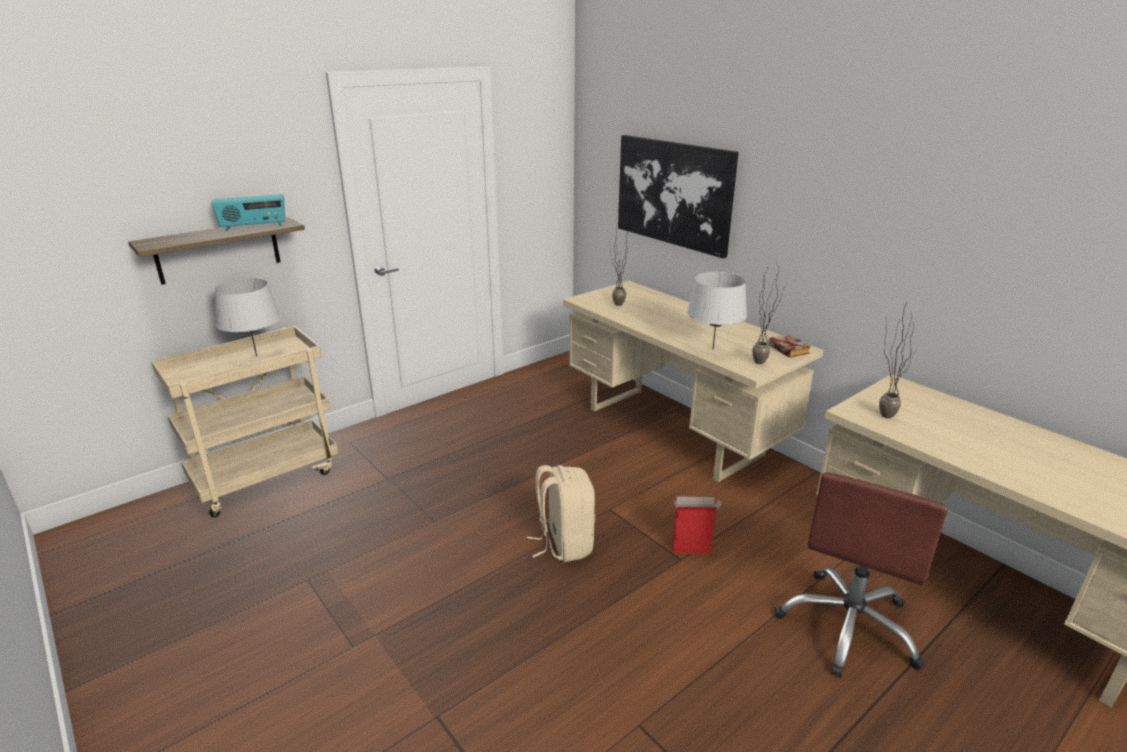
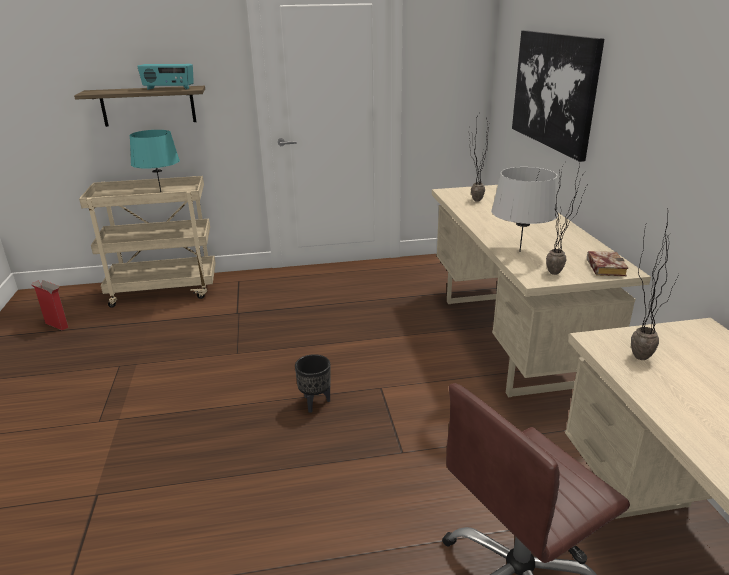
camera: 30 degrees right, 0 degrees up
grey table lamp [214,278,281,356] -> turquoise table lamp [129,130,180,192]
beige backpack [527,465,596,562] -> black planter [295,354,330,413]
cardboard box [672,496,722,554] -> cardboard box moved to [32,280,68,330]

